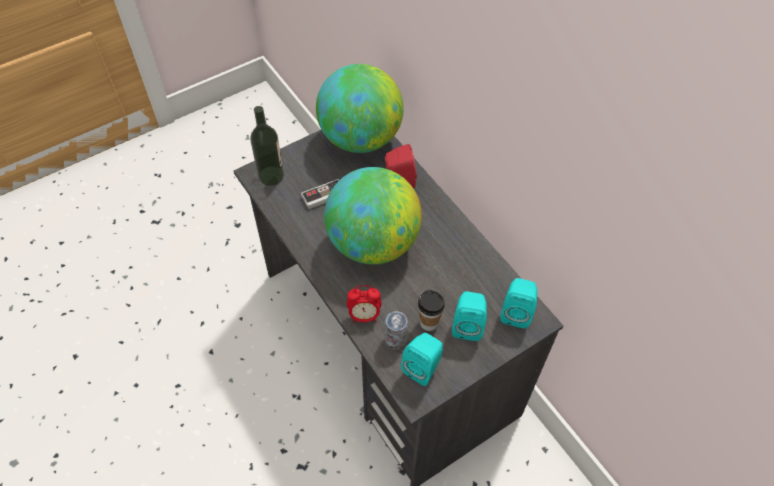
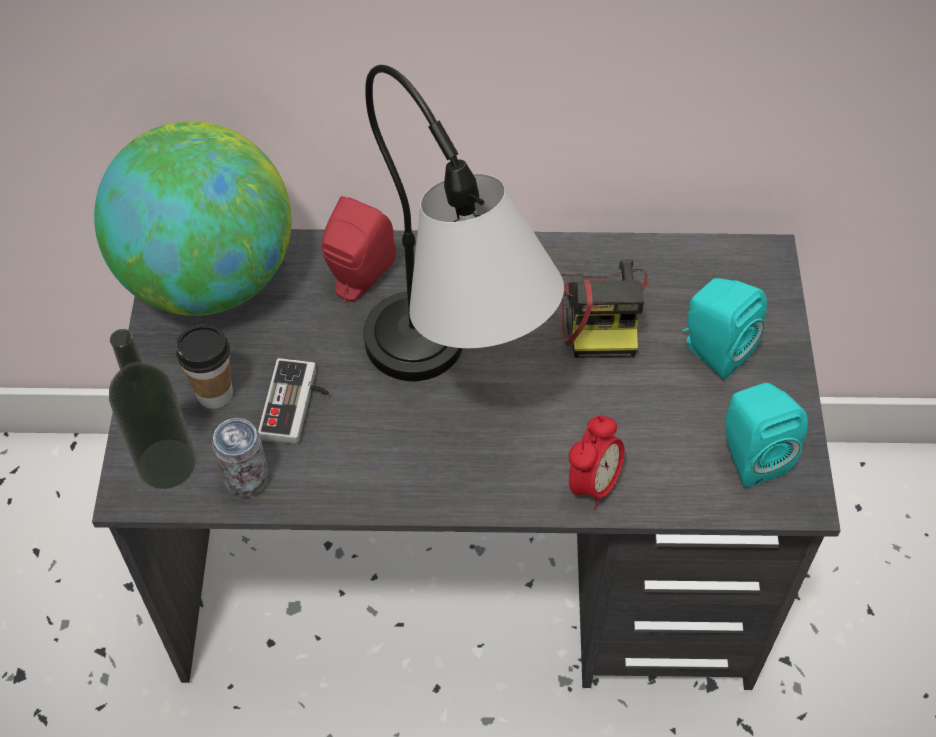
camera: 55 degrees left, 0 degrees up
globe [324,167,422,265] -> table lamp [364,65,564,381]
can [384,311,408,350] -> can moved to [212,418,269,497]
cup [418,290,445,331] -> cup moved to [176,325,233,409]
turquoise speaker [500,278,537,328] -> none
none -> camera [561,259,648,358]

